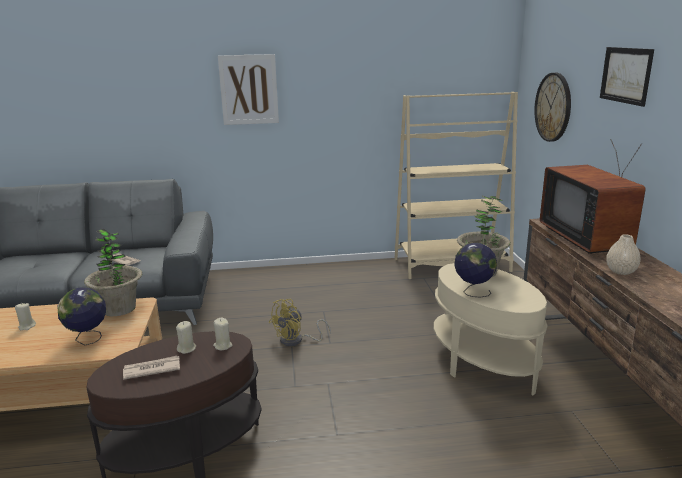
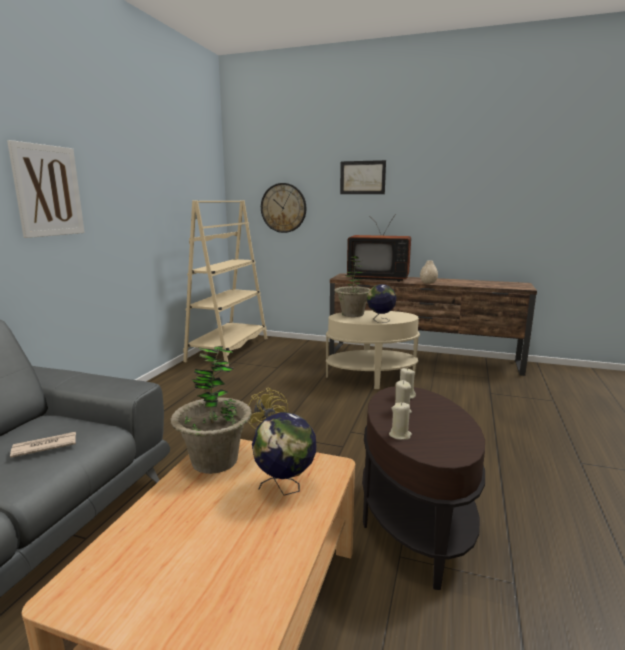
camera: 65 degrees left, 5 degrees down
beige candle [15,303,36,330] -> beige candle moved to [389,403,412,440]
newspaper [123,356,180,379] -> none

